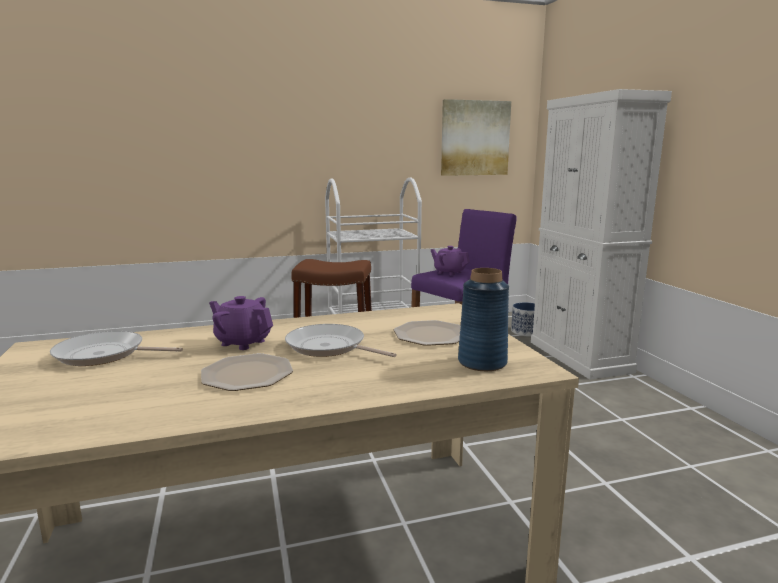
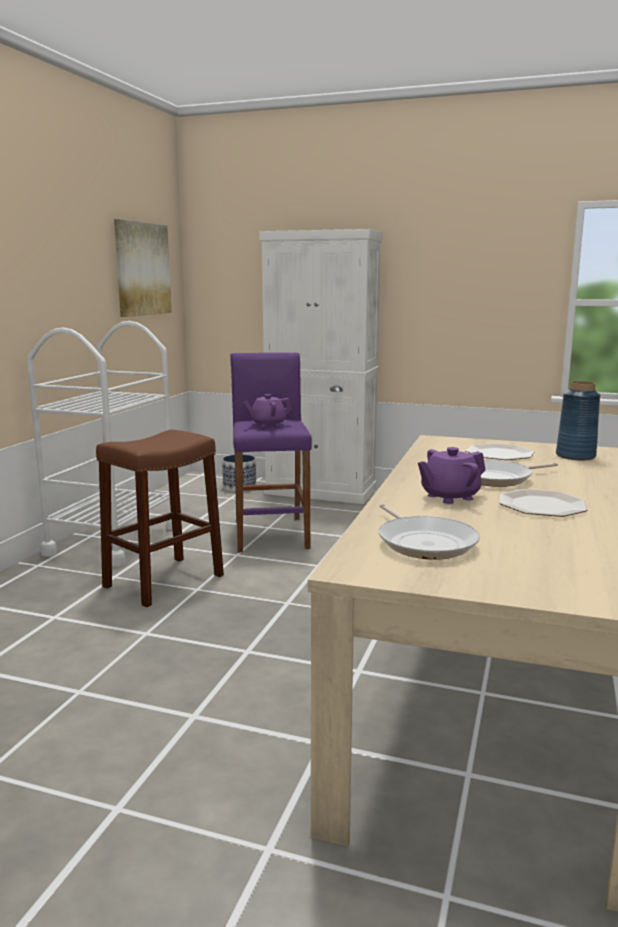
camera: 55 degrees left, 0 degrees up
frying pan [50,331,183,366] -> frying pan turned 60 degrees counterclockwise [378,504,480,560]

